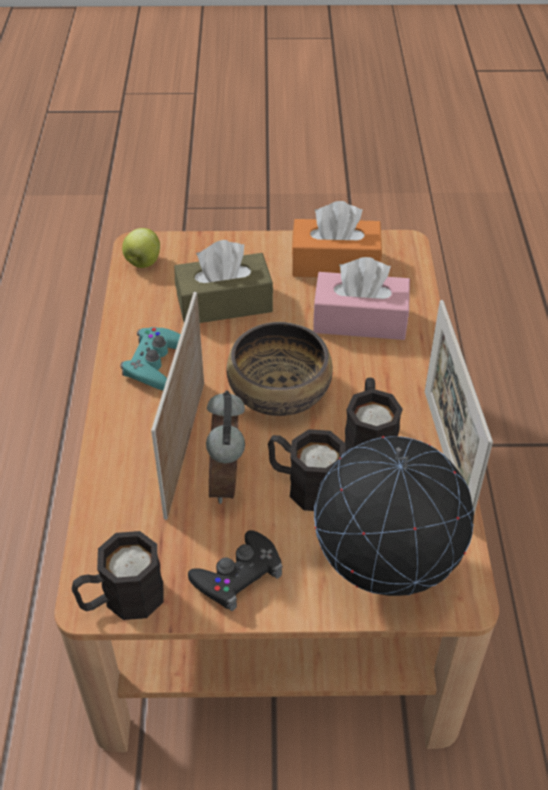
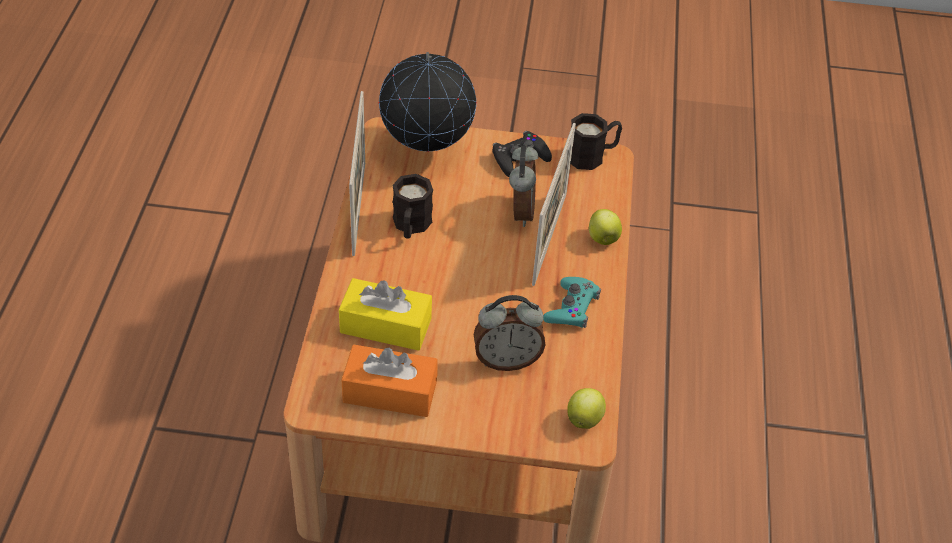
camera: 175 degrees left, 0 degrees up
brown tissue box [174,240,273,323] -> alarm clock [474,295,545,371]
bowl [226,322,333,416] -> none
black mug [268,429,346,511] -> none
pink tissue box [313,257,410,340] -> yellow tissue box [339,278,432,351]
none -> apple [589,209,622,245]

